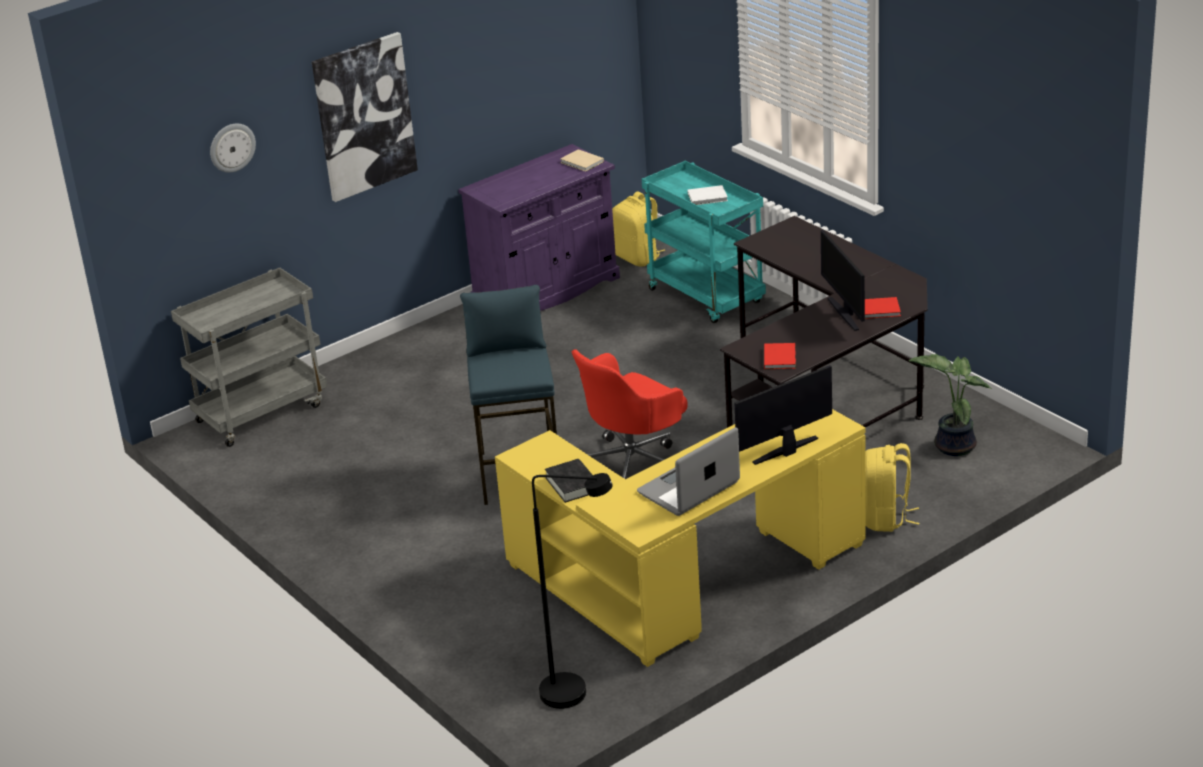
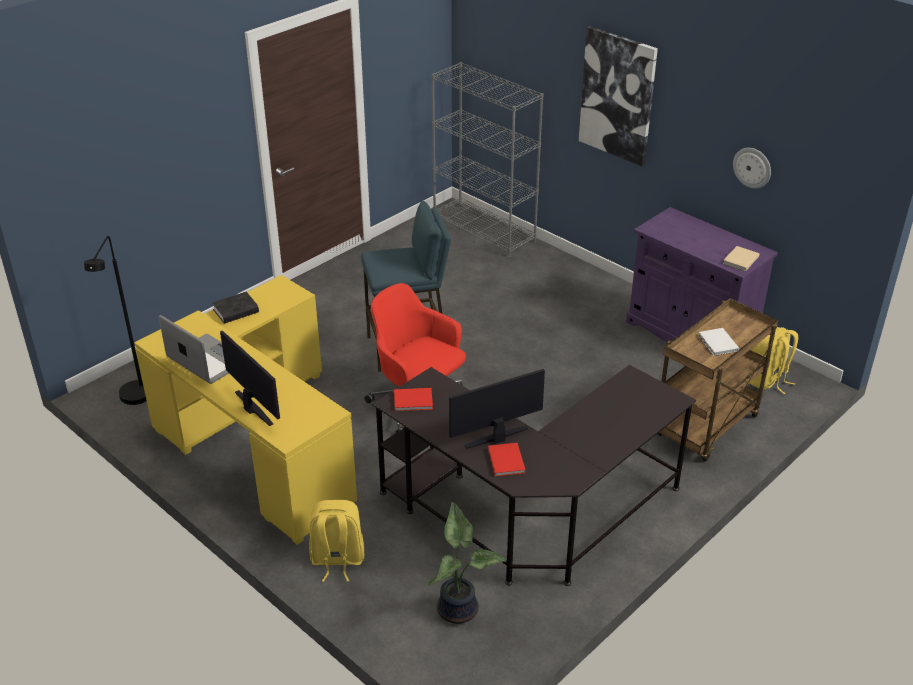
camera: 80 degrees right, 5 degrees up
grey cart [171,267,327,447] -> grey bookcase [431,62,543,257]
wall clock [210,124,256,173] -> wall clock moved to [733,148,771,188]
turquoise cart [642,160,766,323] -> brown cart [658,298,778,461]

